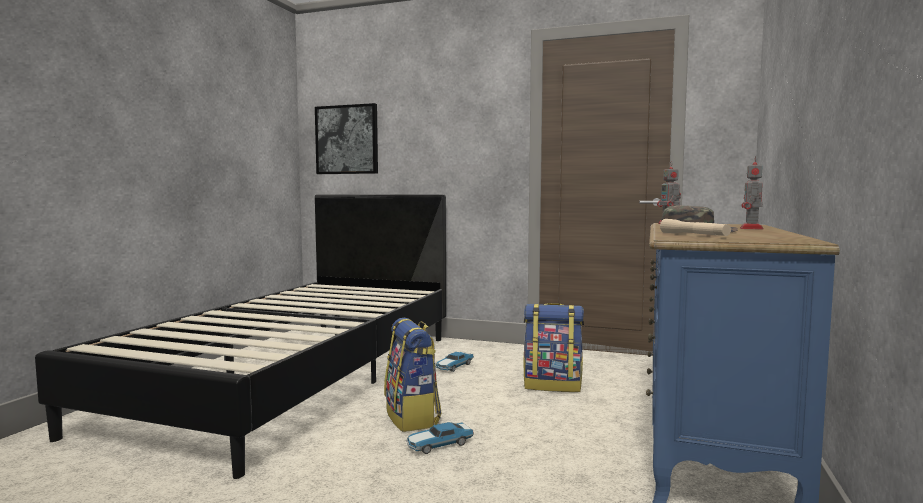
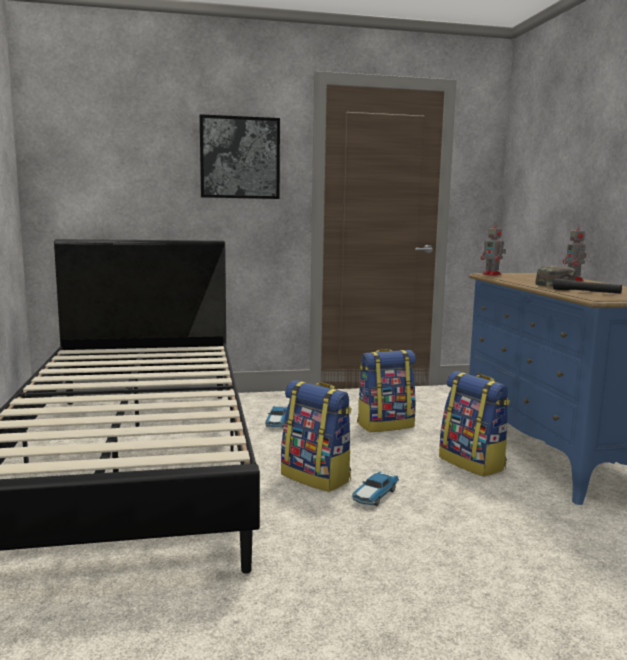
camera: 30 degrees left, 5 degrees up
picture [315,103,378,174] -> picture moved to [199,114,280,199]
beige flashlight [660,219,731,236] -> black flashlight [553,278,622,294]
none -> backpack [439,371,510,477]

